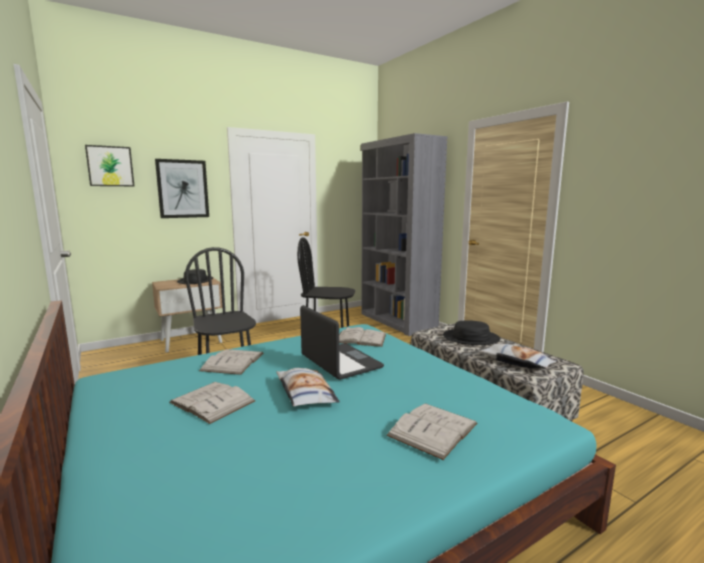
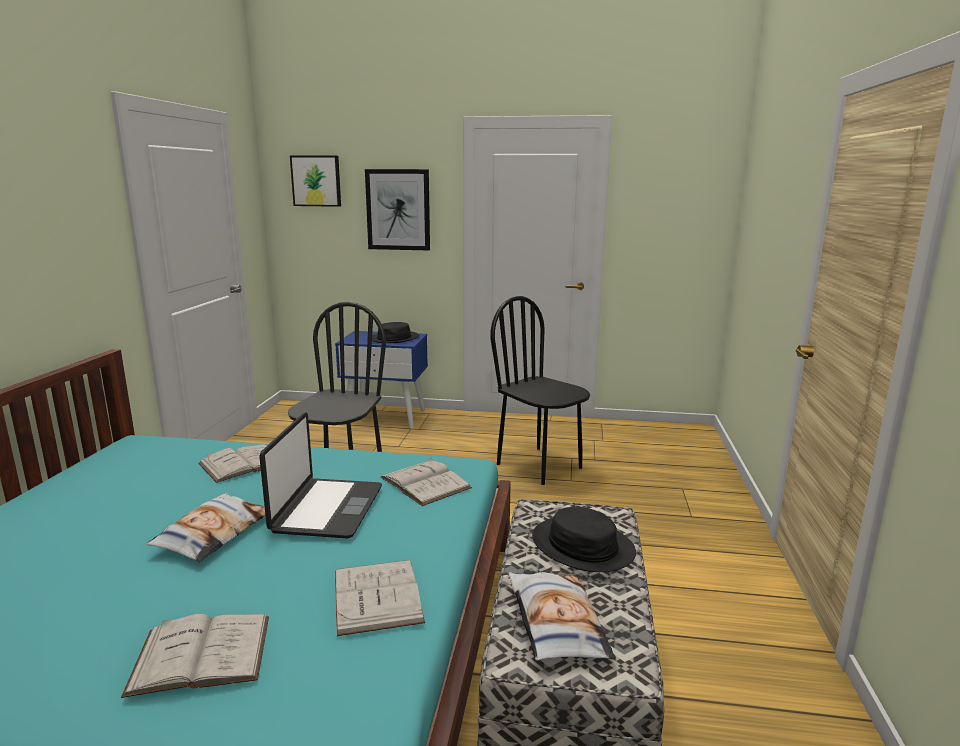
camera: 40 degrees right, 5 degrees up
beige nightstand [152,276,222,353] -> blue nightstand [335,331,428,429]
white book [169,382,255,424] -> white book moved to [335,560,425,636]
grey bookcase [361,133,448,336] -> none

